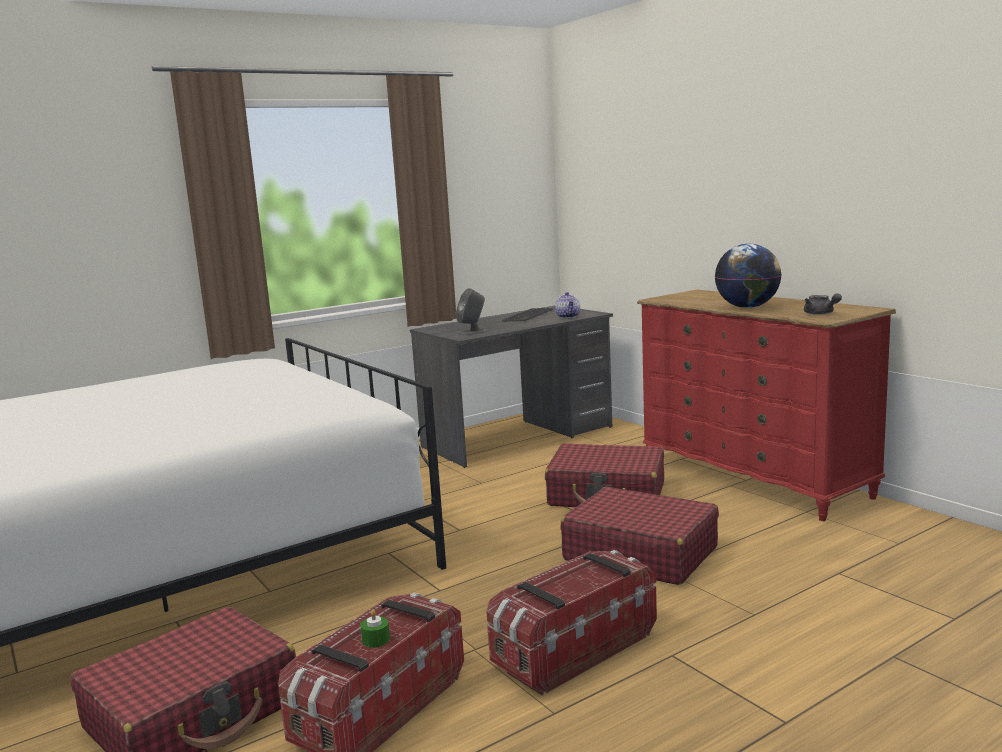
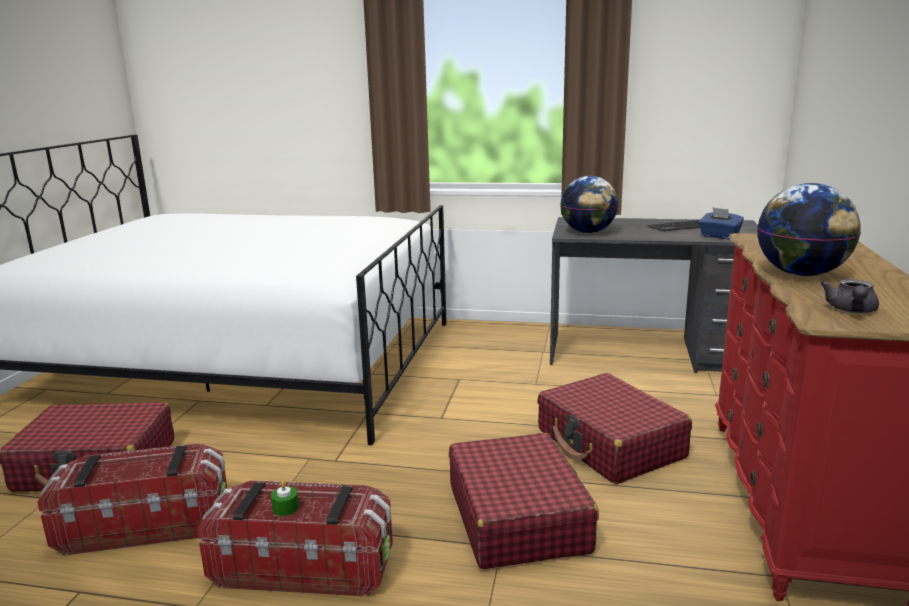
camera: 45 degrees right, 5 degrees up
green candle [360,609,390,648] -> green candle moved to [271,481,299,516]
grey speaker [456,288,487,335] -> globe [560,176,618,233]
teapot [555,292,580,318] -> blue tissue box [699,208,744,239]

